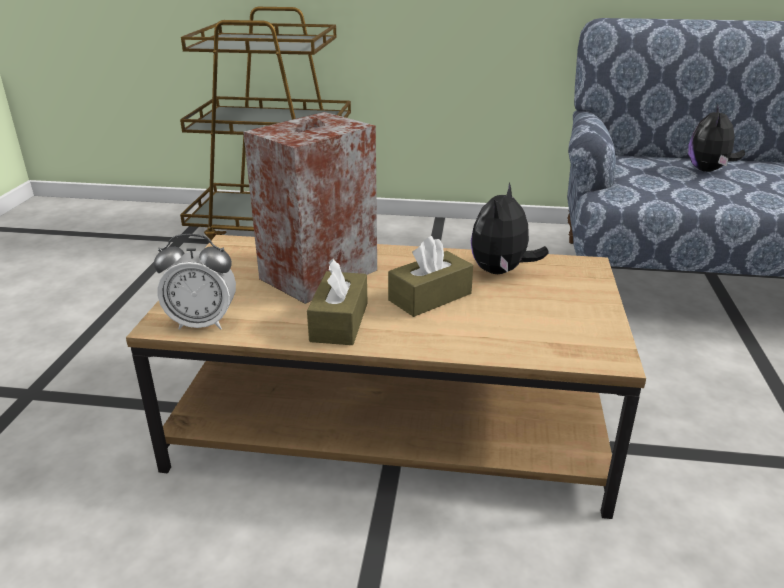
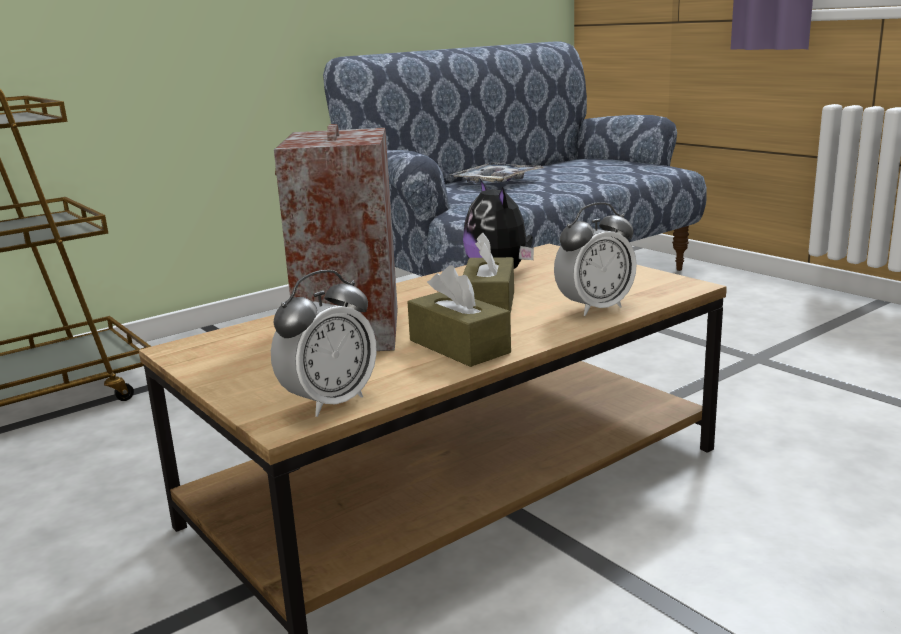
camera: 45 degrees left, 10 degrees down
plush toy [688,104,745,172] -> tray [448,162,544,183]
none -> alarm clock [554,202,637,316]

